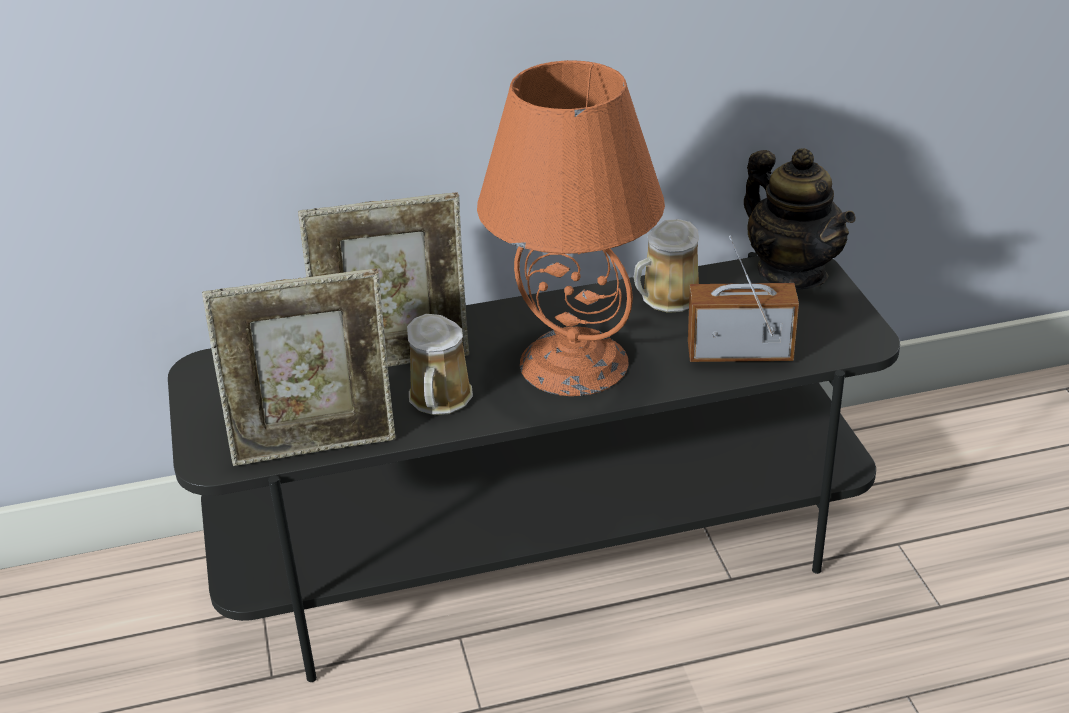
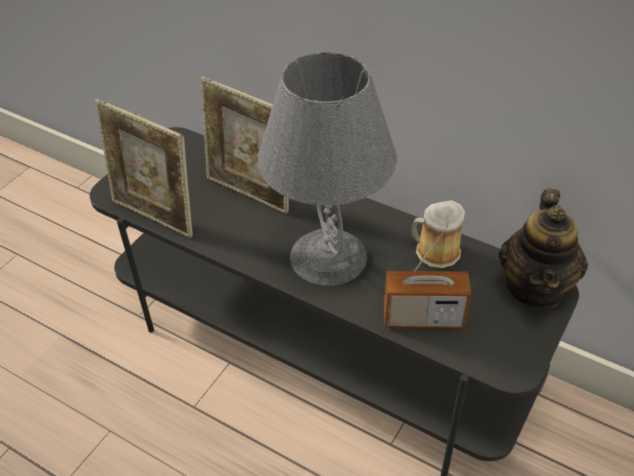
camera: 45 degrees right, 10 degrees up
mug [407,314,473,415] -> none
orange table lamp [477,60,665,396] -> grey table lamp [257,52,397,286]
radio [688,236,799,362] -> radio turned 135 degrees clockwise [384,224,471,328]

